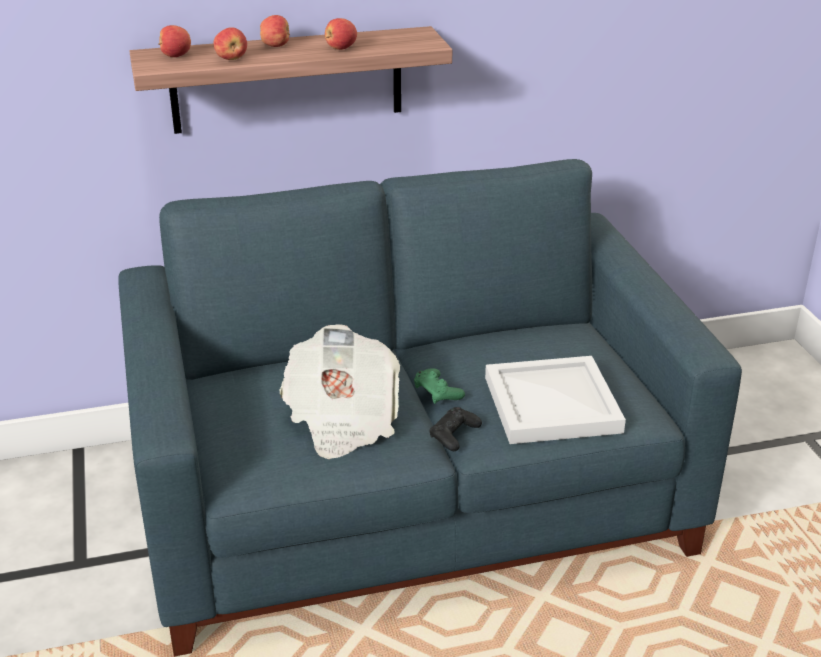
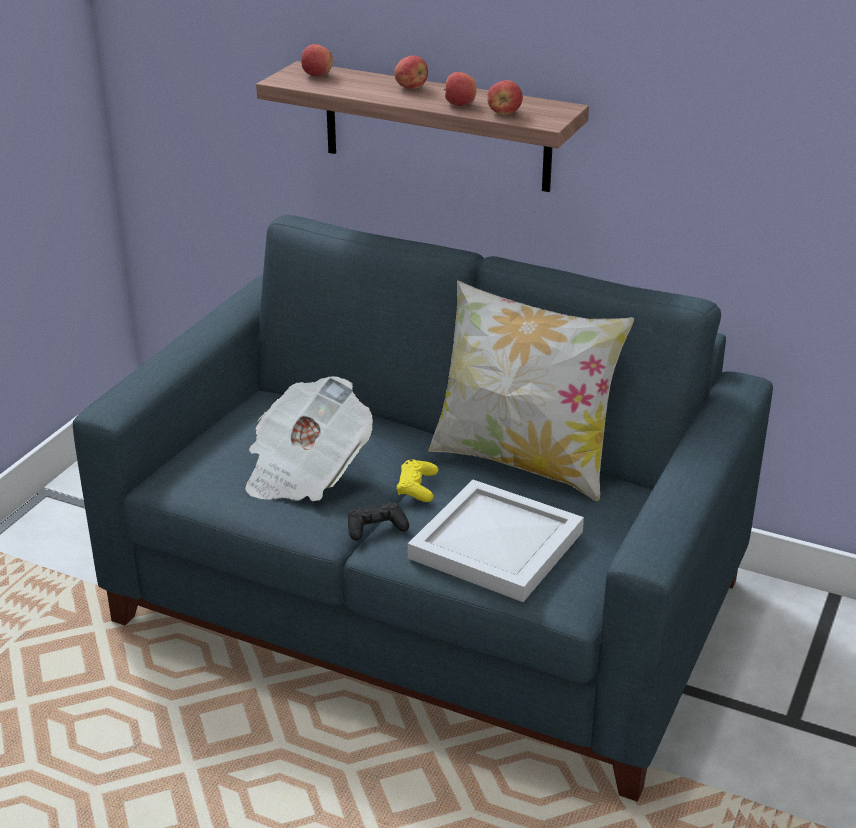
camera: 40 degrees right, 0 degrees up
apple [213,27,247,60] -> apple moved to [487,80,523,115]
green game controller [414,368,465,404] -> yellow game controller [397,459,438,502]
none -> pillow [428,280,634,501]

